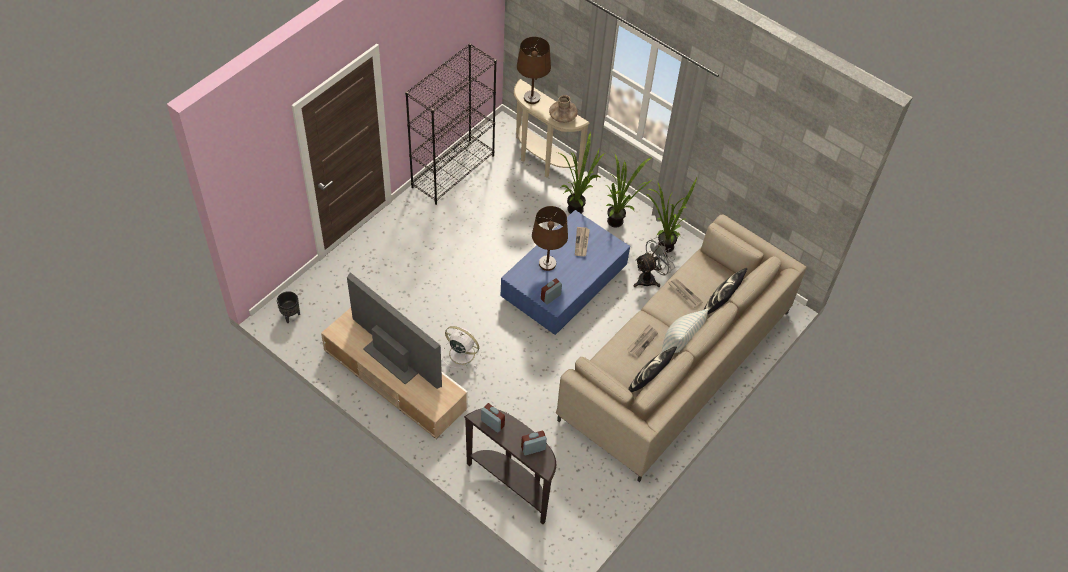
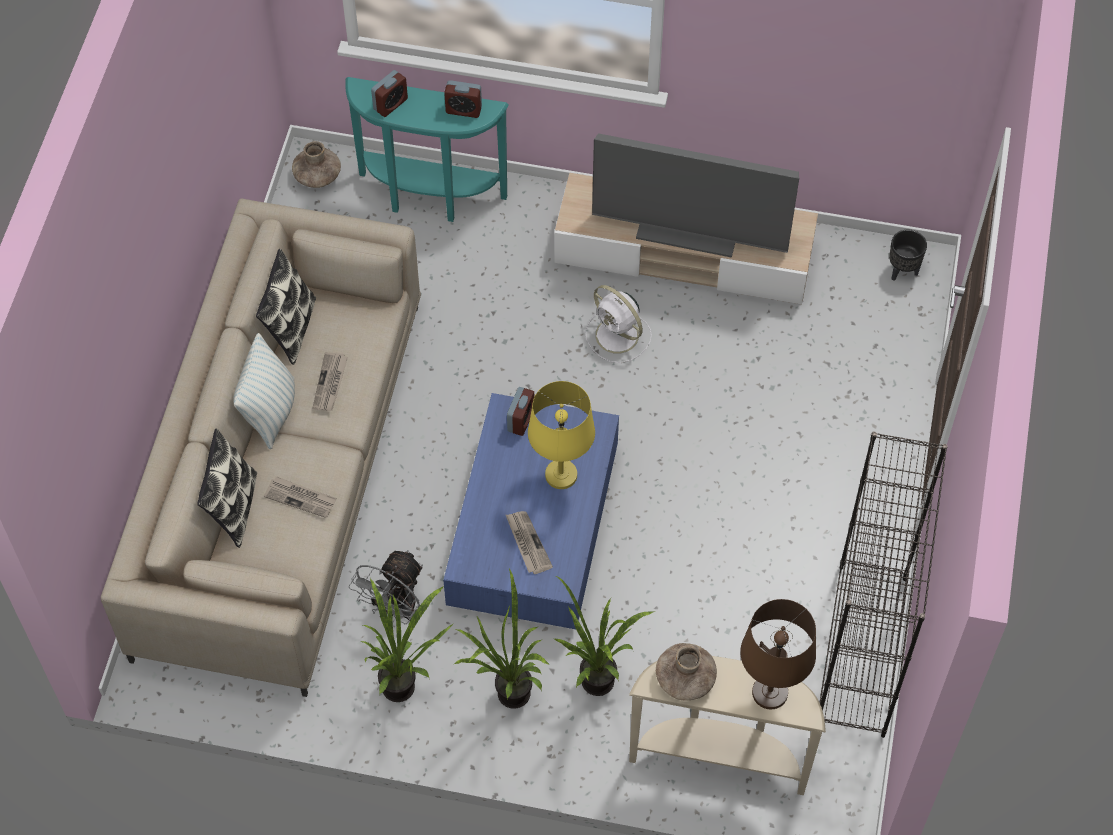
camera: 155 degrees right, 5 degrees up
white fan [442,326,481,368] -> white fan turned 45 degrees clockwise [585,285,652,363]
brown console table [464,408,556,524] -> turquoise console table [345,77,509,222]
brown table lamp [532,206,568,271] -> yellow table lamp [528,381,595,489]
none -> brown vase [292,141,341,188]

